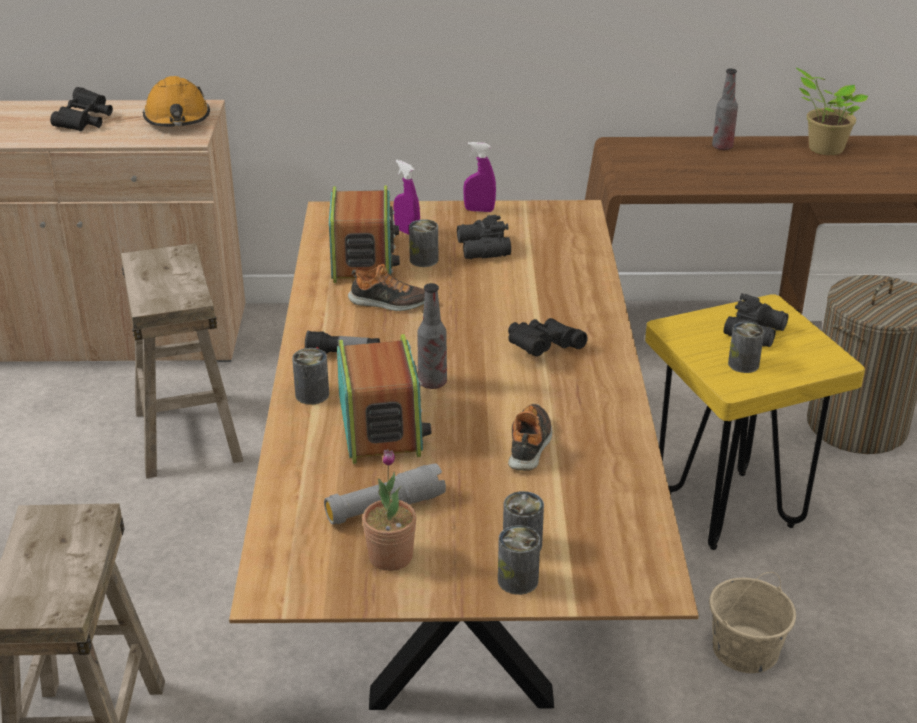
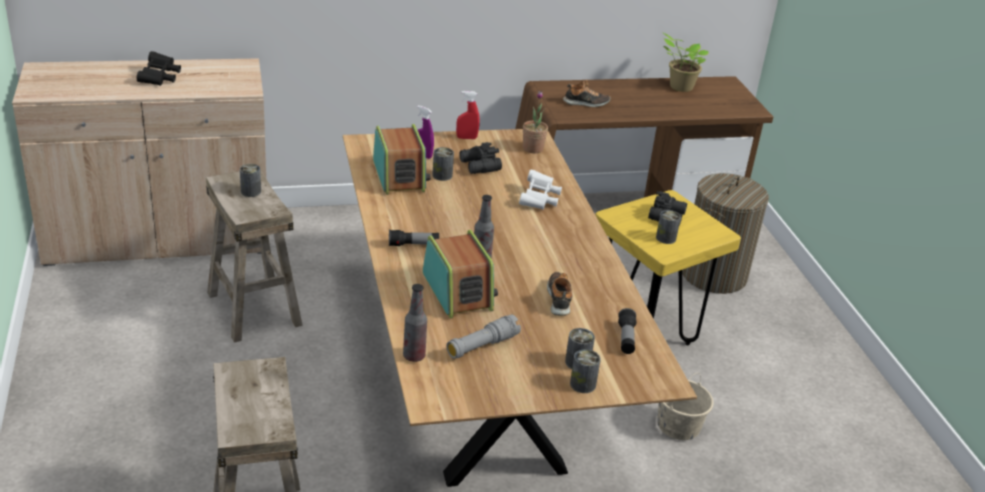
camera: 15 degrees left, 0 degrees up
orange hard hat [142,76,210,127] -> none
can [292,348,329,405] -> can moved to [240,164,261,197]
shoe [348,264,425,311] -> shoe moved to [563,80,611,107]
potted plant [362,449,416,571] -> potted plant moved to [523,91,548,153]
purple spray bottle [463,142,496,212] -> red spray bottle [456,91,480,139]
black binoculars [508,318,588,356] -> none
bottle [712,69,738,150] -> bottle moved to [403,284,427,362]
none -> white binoculars [519,170,562,210]
none -> flashlight [618,308,636,354]

